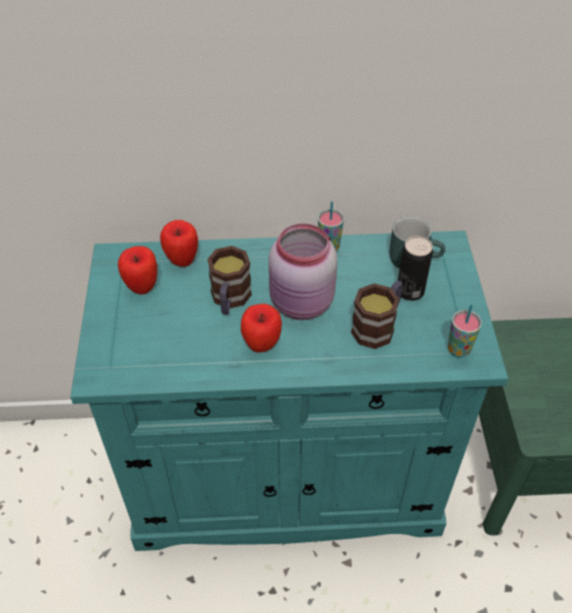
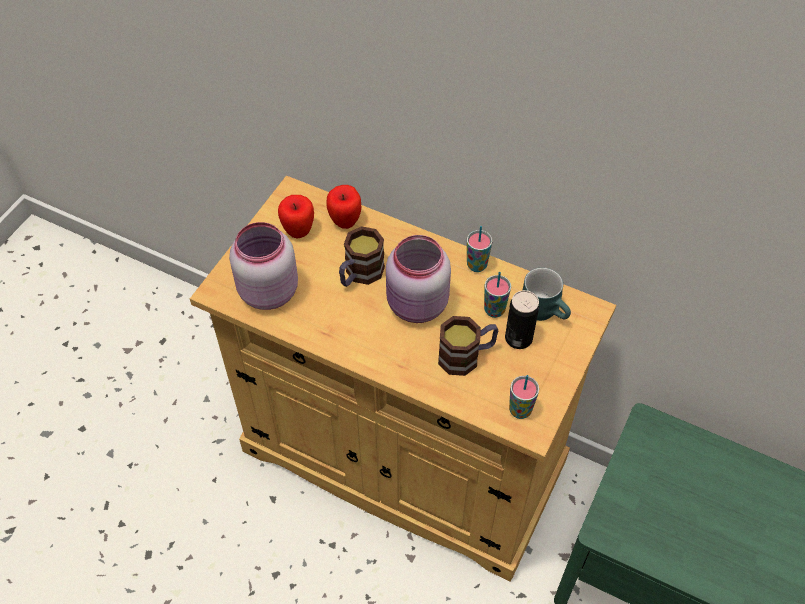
camera: 30 degrees right, 5 degrees up
turquoise cabinet [70,231,508,551] -> beige cabinet [190,175,616,582]
apple [241,304,282,353] -> none
none -> pink jar [229,222,298,310]
none -> cup [484,272,511,318]

